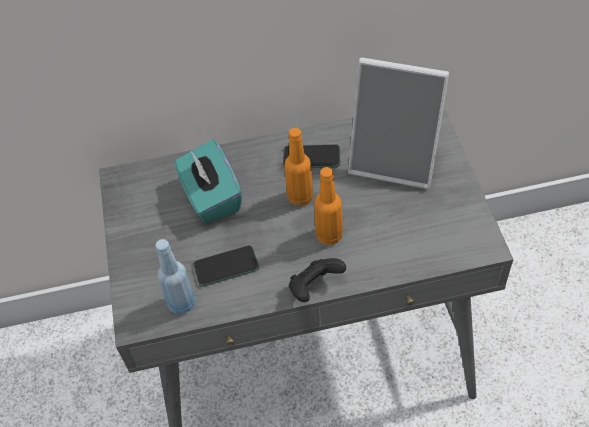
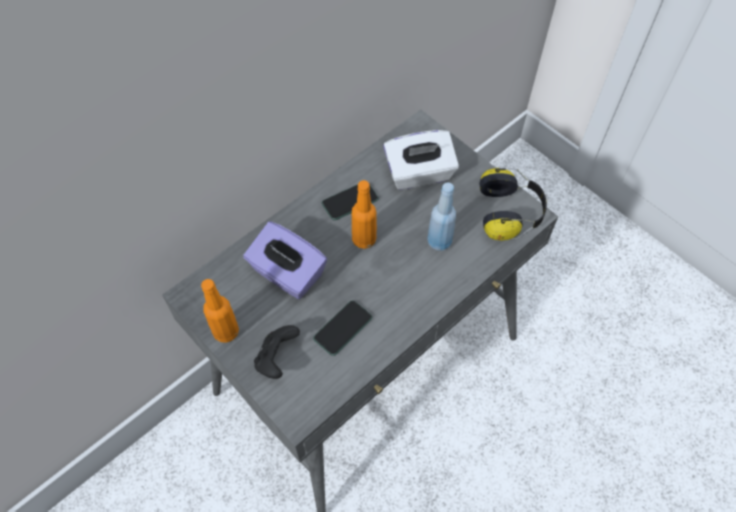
camera: 35 degrees left, 5 degrees up
blue bottle [155,239,196,314] -> blue bottle moved to [427,182,456,251]
turquoise tissue box [174,139,242,223] -> purple tissue box [243,221,327,299]
black game controller [289,258,346,302] -> black game controller moved to [254,325,300,379]
orange bottle [314,167,343,245] -> orange bottle moved to [201,279,239,342]
picture frame [348,57,449,189] -> white tissue box [383,130,459,190]
none -> headphones [479,168,547,241]

